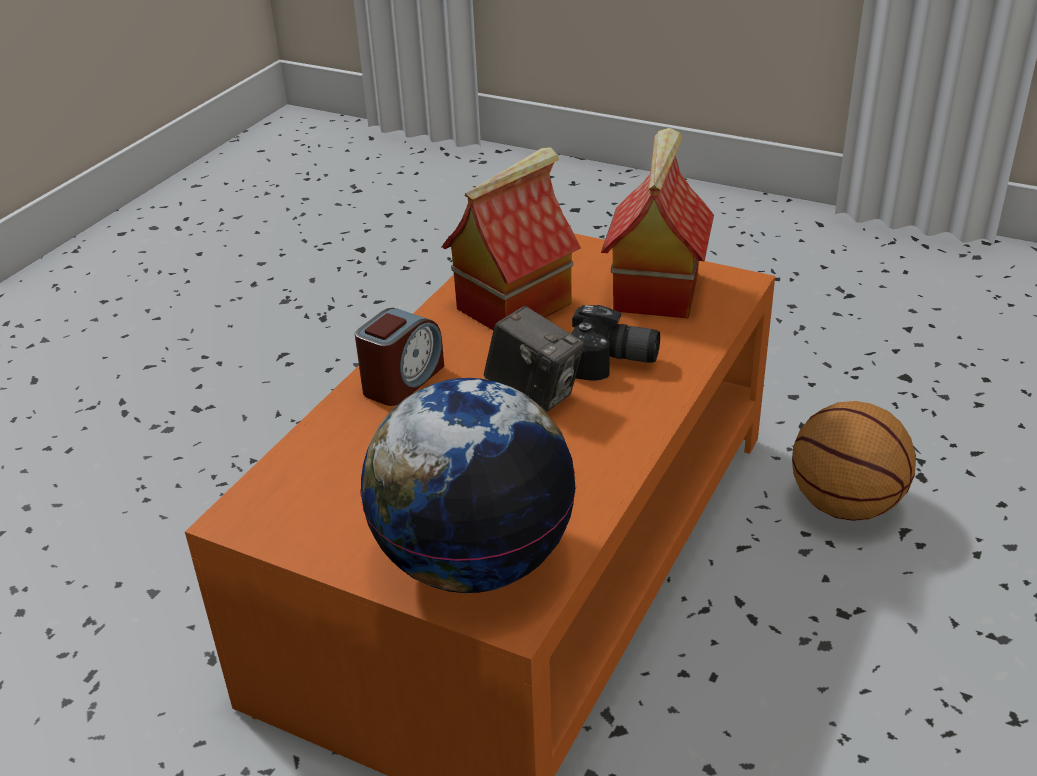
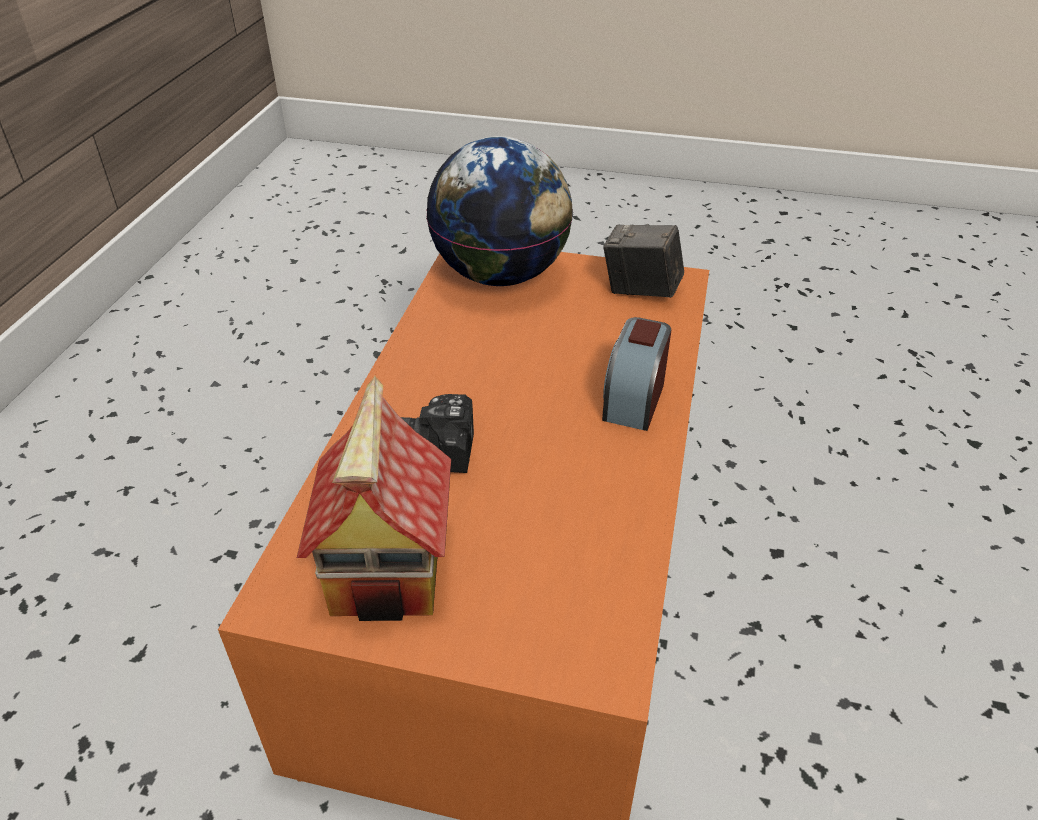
camera: 165 degrees right, 5 degrees up
toy house [442,147,581,330] -> none
camera [484,306,584,412] -> camera moved to [603,224,684,298]
basketball [792,401,916,521] -> none

